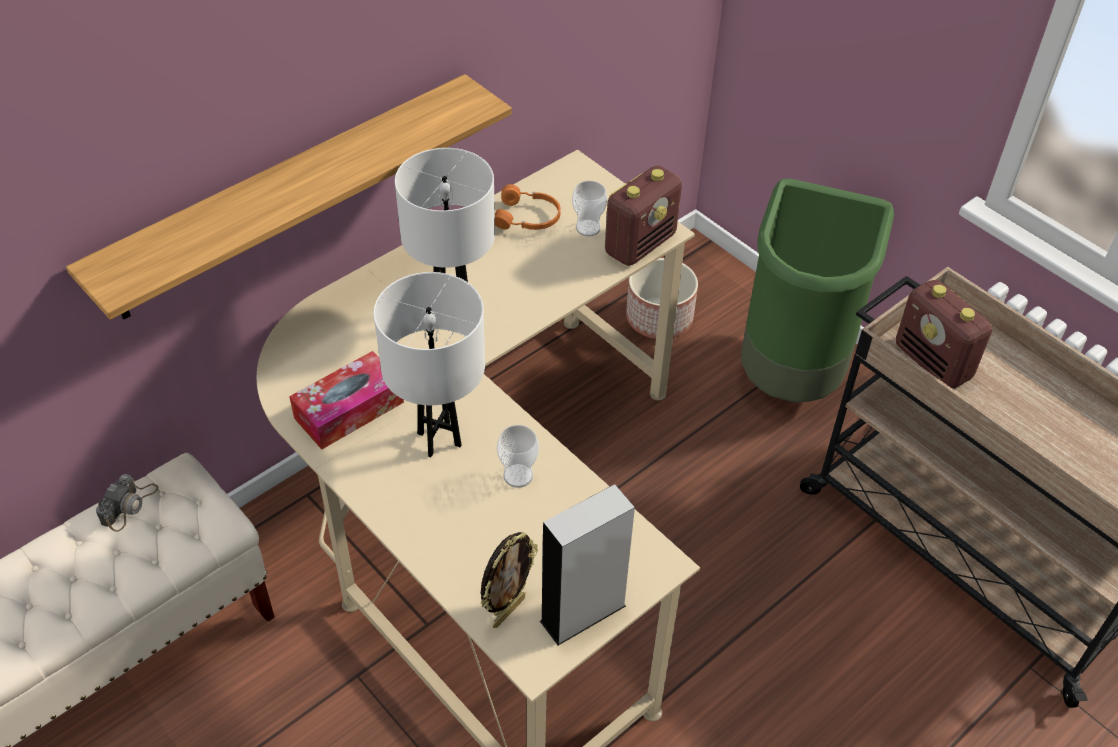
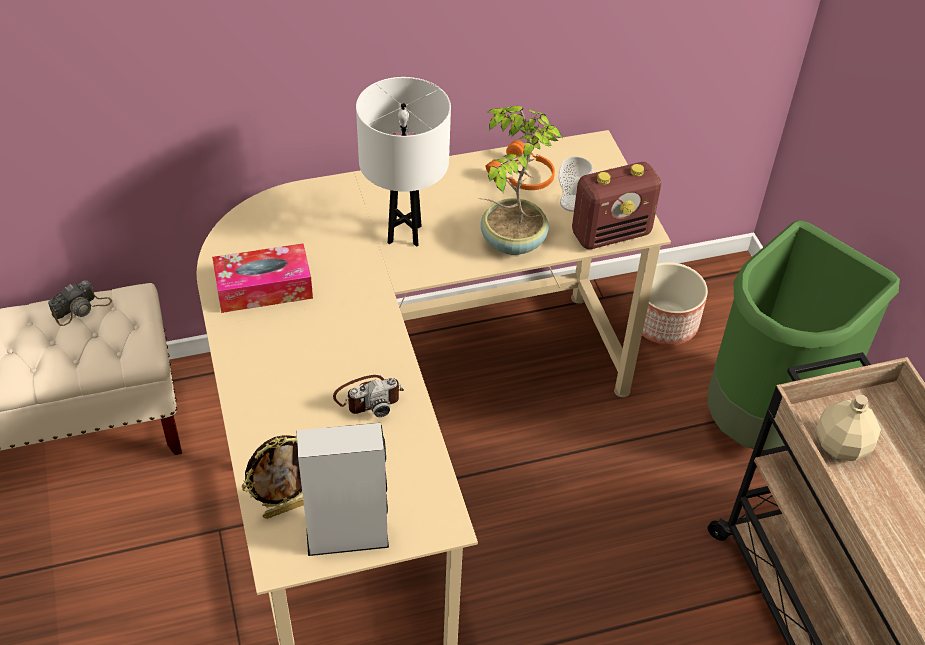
camera: 25 degrees right, 0 degrees up
shelf [66,74,512,320] -> none
white table lamp [374,272,485,457] -> none
cup [497,425,539,488] -> camera [333,375,404,417]
radio [896,280,993,389] -> beige bottle [816,394,881,461]
none -> potted plant [479,106,562,255]

